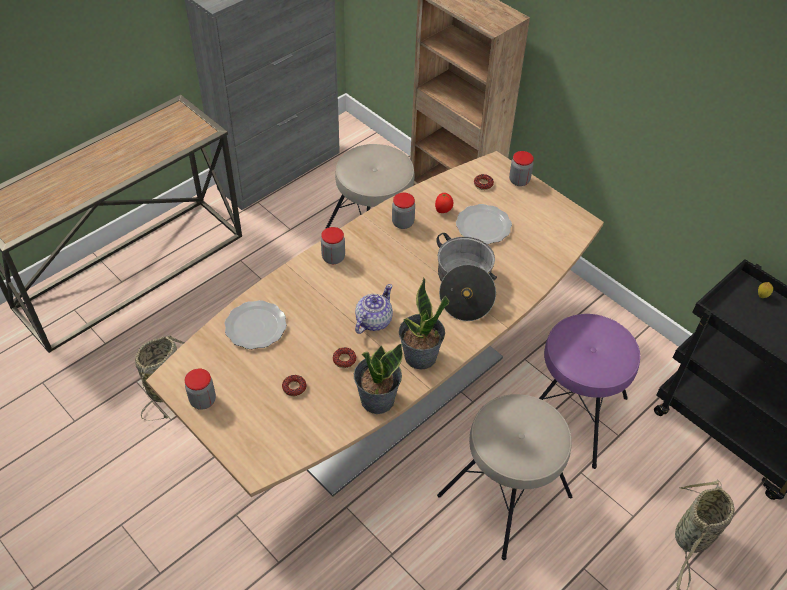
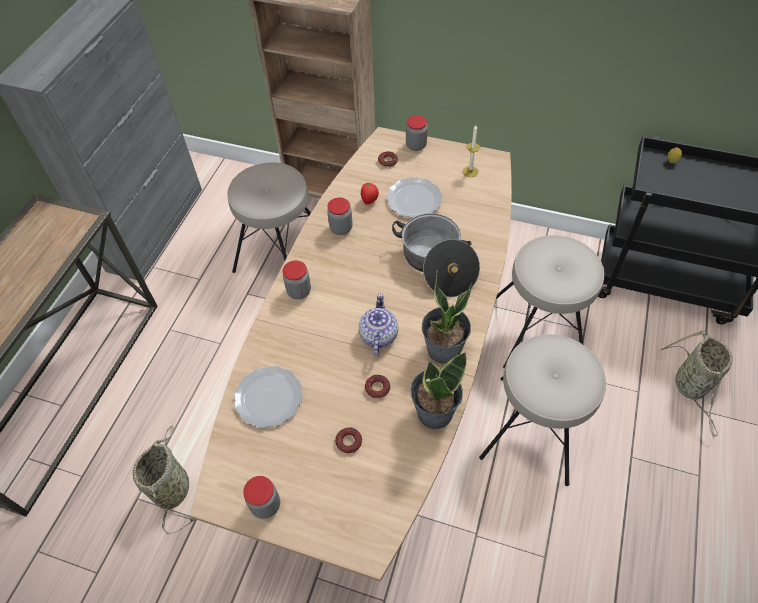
camera: 25 degrees left, 5 degrees up
purple stool [539,314,640,469] -> beige stool [496,235,605,369]
none -> candle [463,125,480,177]

